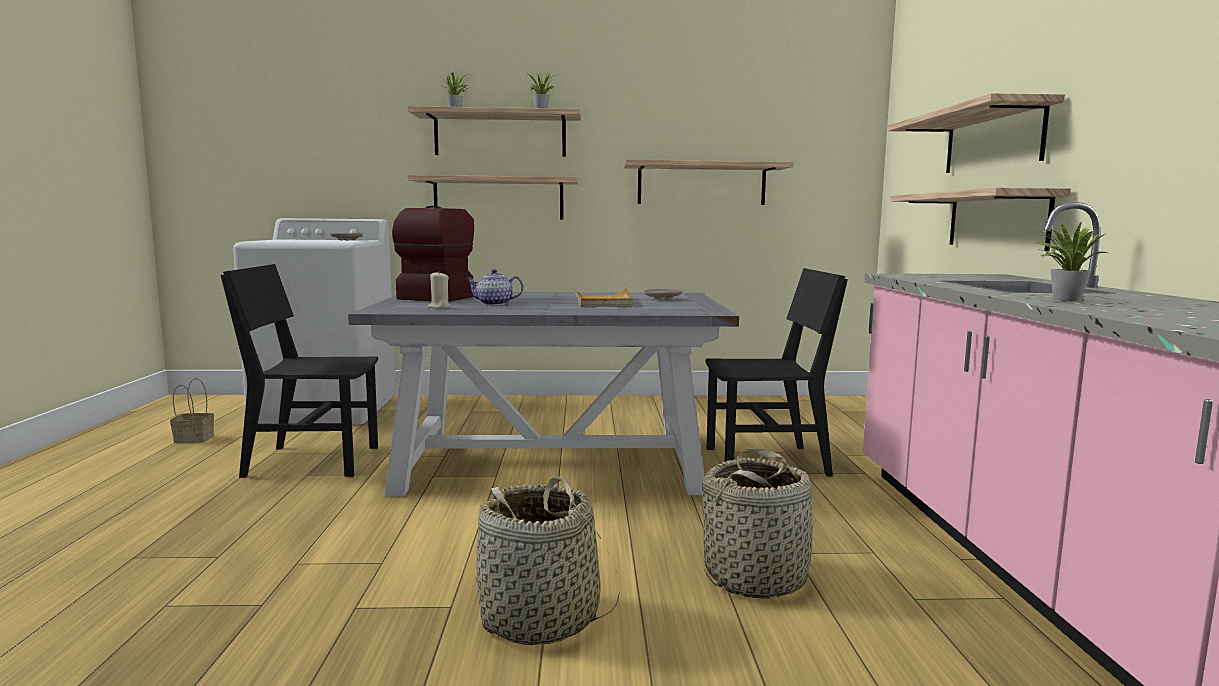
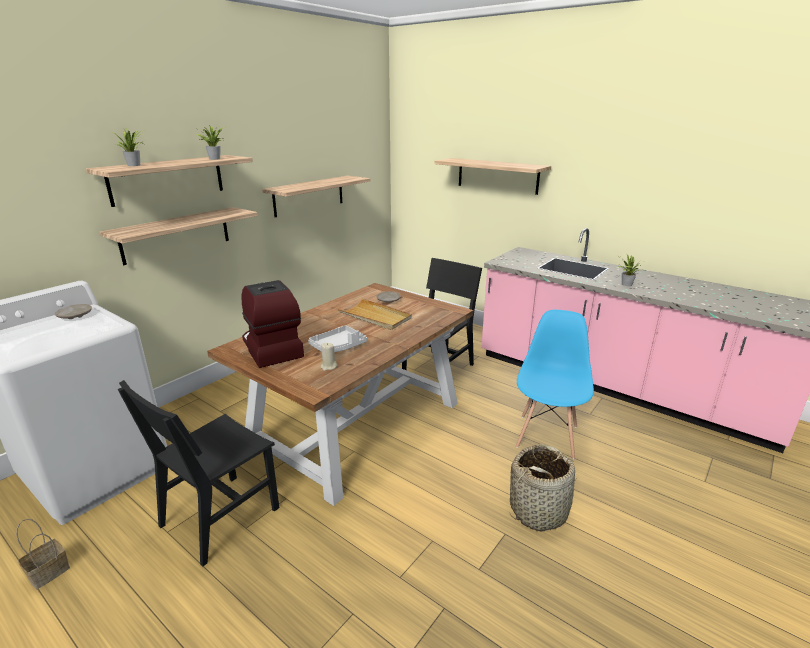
camera: 50 degrees left, 15 degrees up
grey dining table [348,292,739,496] -> brown dining table [207,283,474,506]
teapot [466,269,524,305] -> grey tray [308,325,367,352]
basket [702,448,816,598] -> blue chair [516,310,594,459]
shelf [890,188,1071,251] -> none

